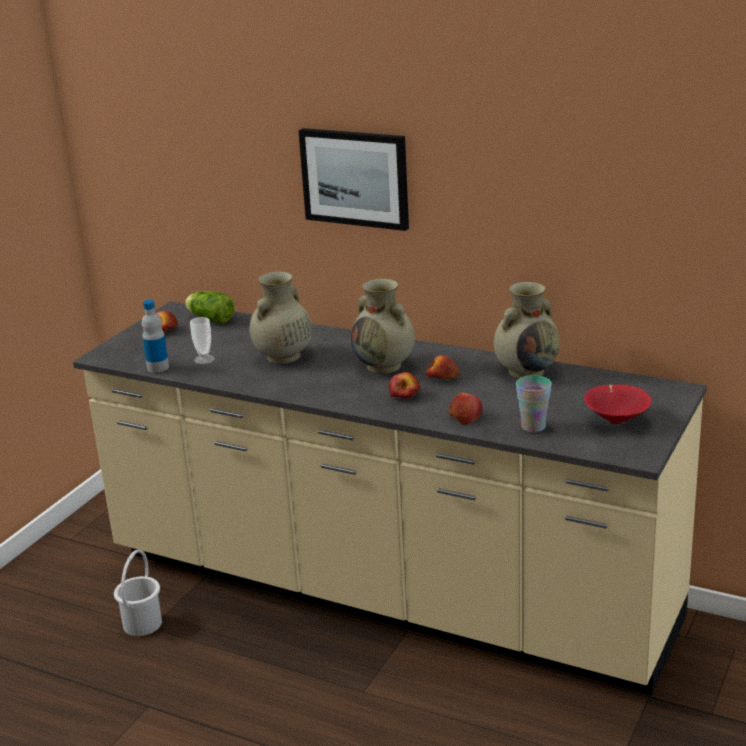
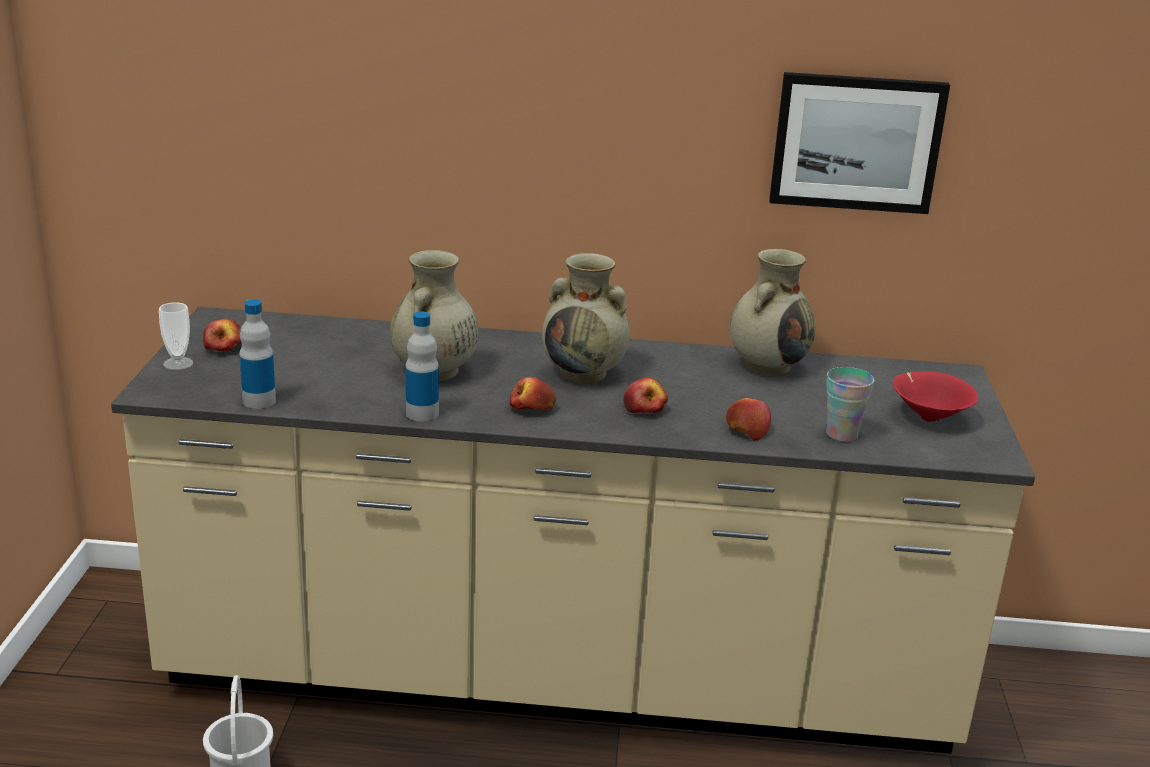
camera: 25 degrees left, 0 degrees up
lettuce [185,291,235,323] -> none
cup [190,317,215,364] -> cup moved to [159,302,194,370]
picture [298,128,409,231] -> picture moved to [769,72,950,214]
apple [426,355,460,379] -> apple moved to [509,377,556,410]
none -> bottle [406,312,439,421]

